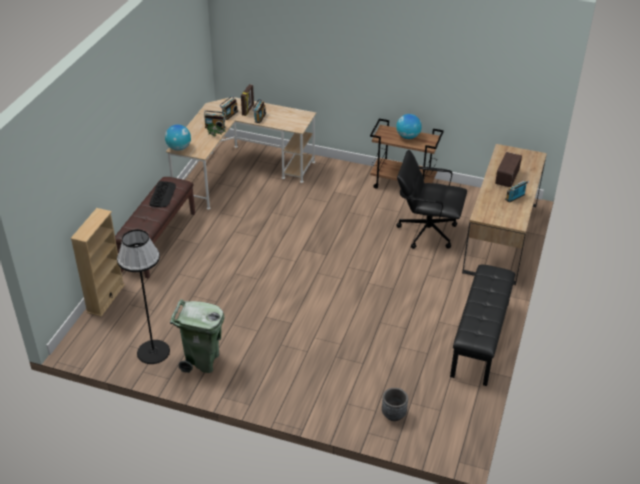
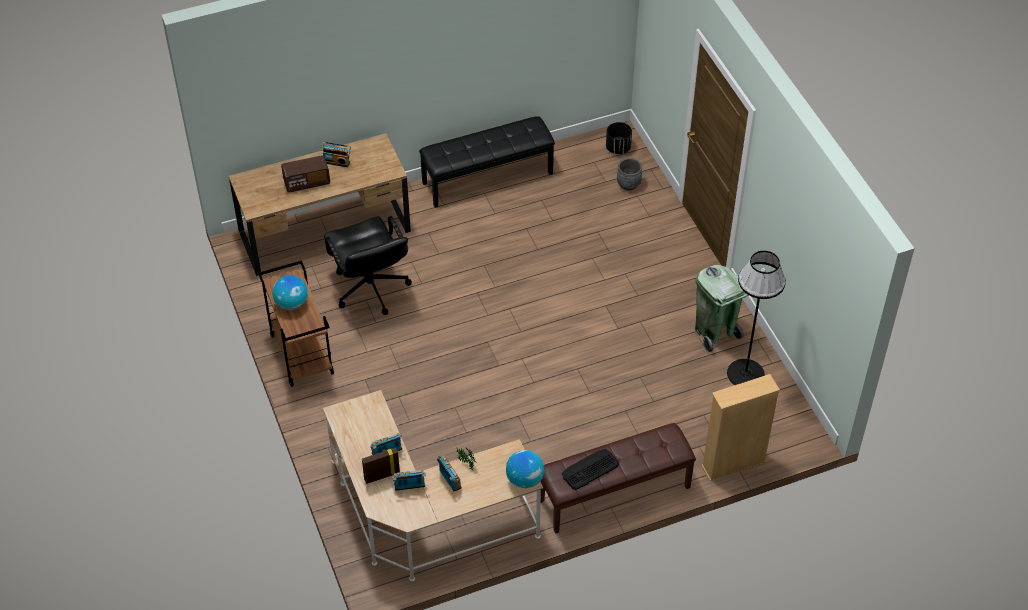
camera: 130 degrees left, 10 degrees up
none -> black planter [606,122,632,154]

